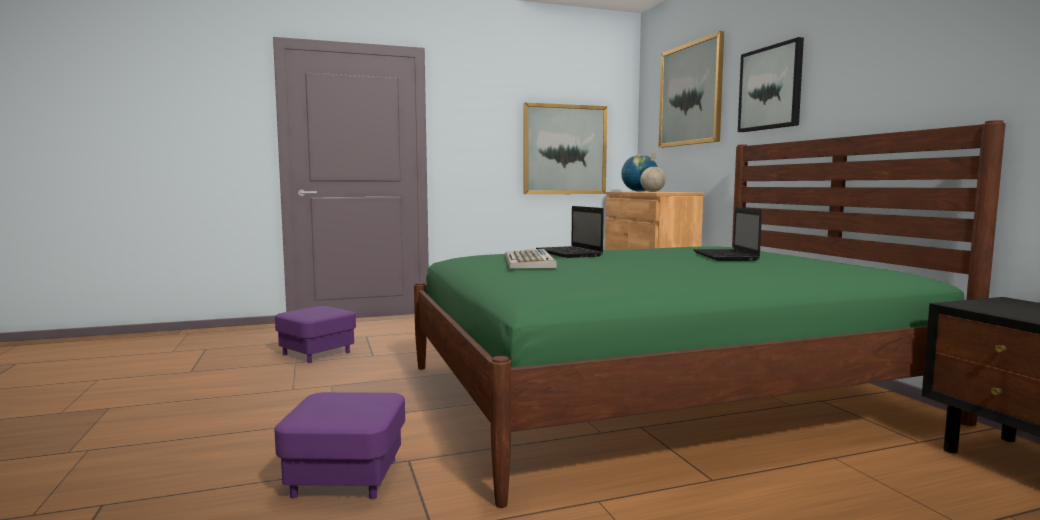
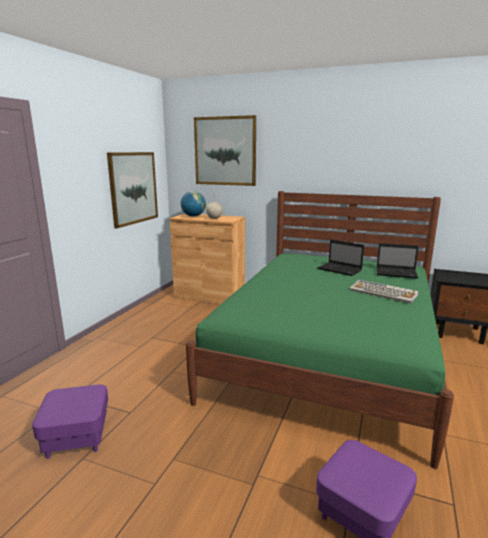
camera: 50 degrees left, 10 degrees up
keyboard [505,249,557,269] -> keyboard moved to [349,280,419,303]
laptop [536,206,604,258] -> laptop moved to [377,243,419,279]
picture [738,37,804,132] -> none

